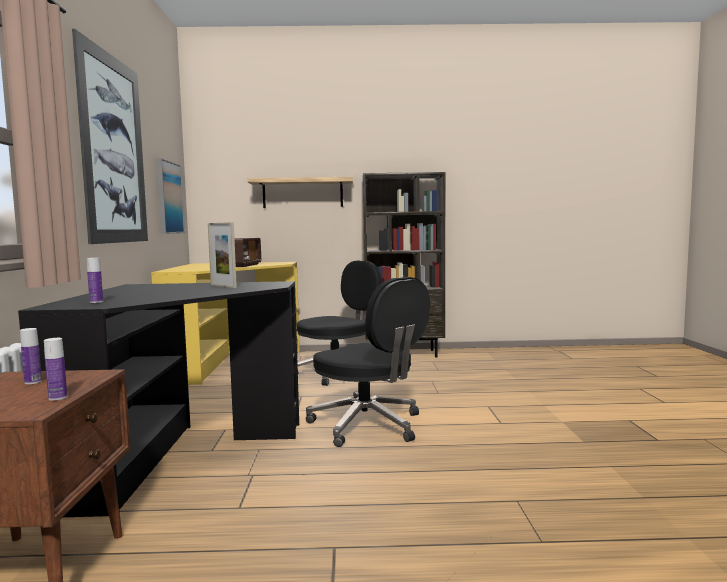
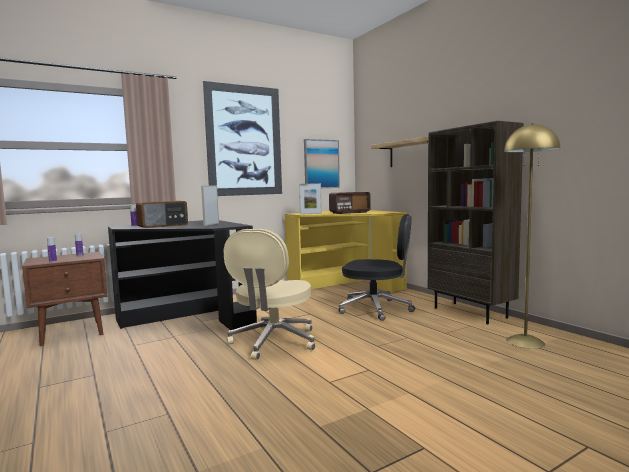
camera: 60 degrees right, 0 degrees up
black office chair [306,277,430,447] -> beige office chair [223,229,316,360]
none -> radio [136,201,188,228]
none -> picture frame [299,183,322,215]
none -> yellow floor lamp [504,123,560,349]

